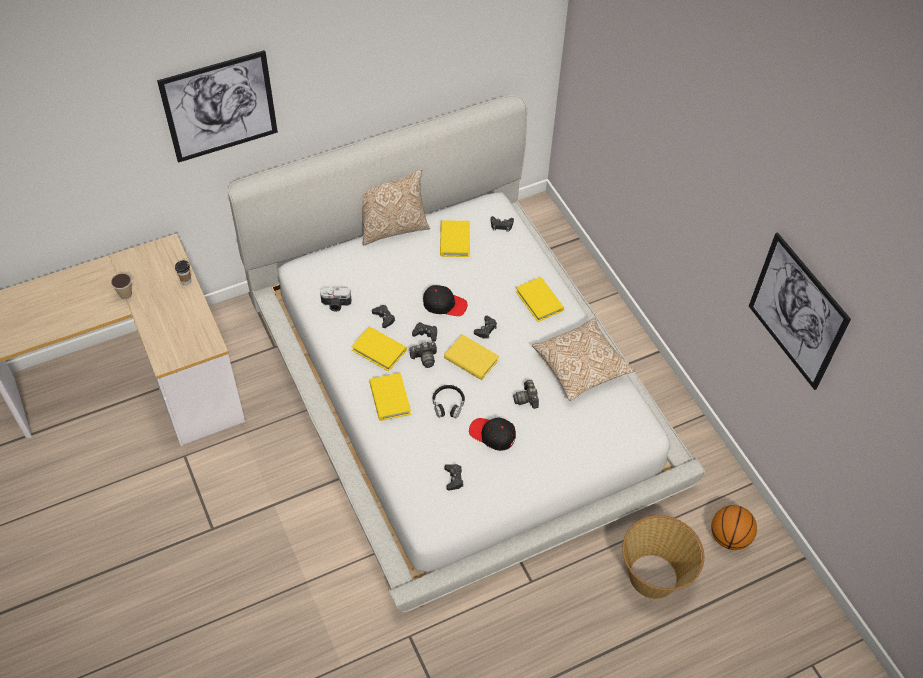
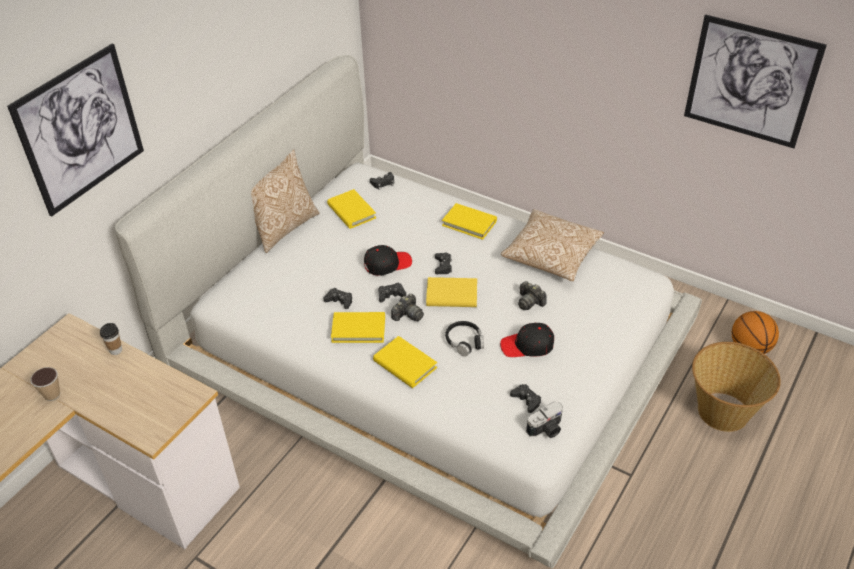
camera: 30 degrees left, 10 degrees down
camera [320,287,352,312] -> camera moved to [526,402,563,438]

